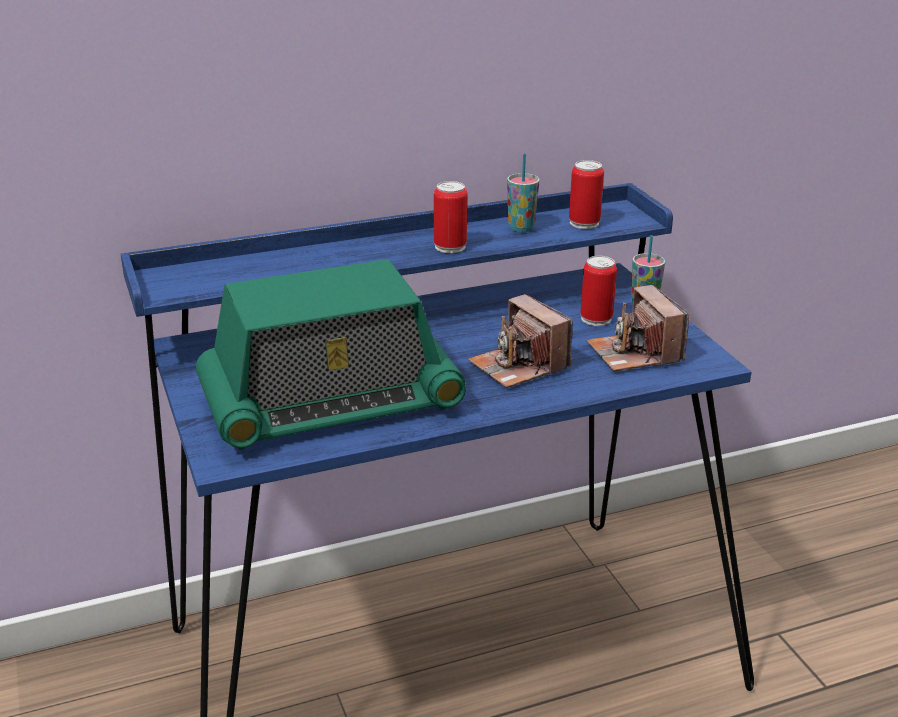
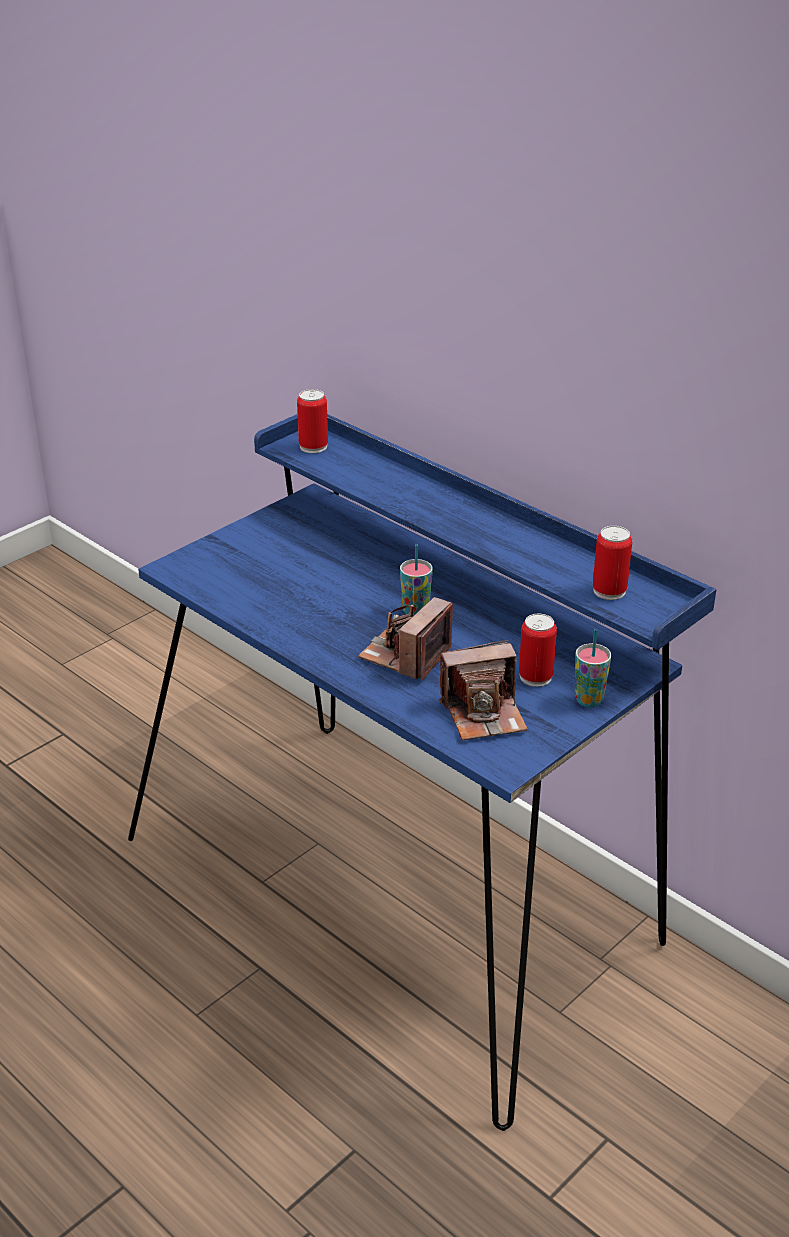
camera: 65 degrees right, 5 degrees up
radio [196,259,466,450] -> none
can [434,181,467,253] -> can moved to [297,389,328,453]
cup [507,153,540,232] -> cup moved to [400,544,433,616]
camera [587,285,689,372] -> camera turned 150 degrees counterclockwise [439,640,528,740]

